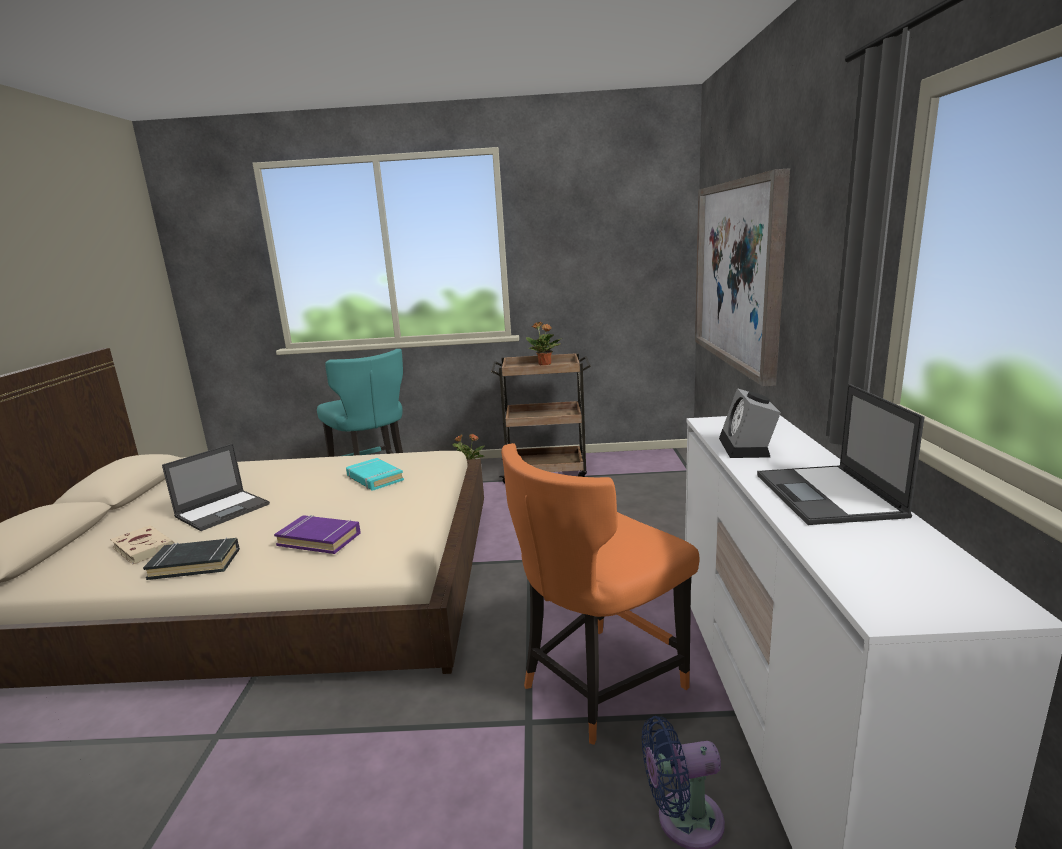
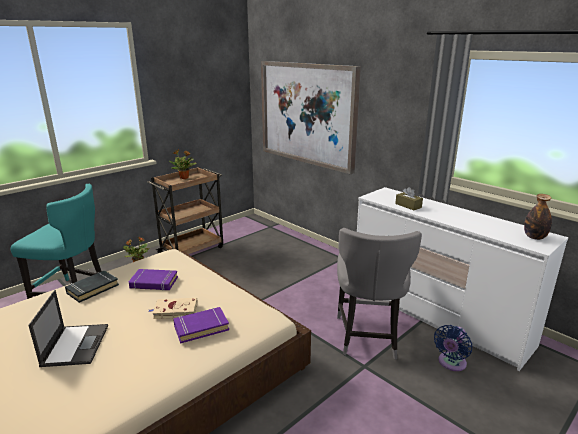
camera: 45 degrees left, 5 degrees up
beige book [110,525,175,565] -> beige book moved to [148,298,198,319]
black book [143,537,240,580] -> black book moved to [65,270,119,303]
turquoise book [346,458,404,491] -> purple book [129,269,178,291]
orange chair [501,443,700,745] -> grey chair [337,228,422,359]
alarm clock [719,388,781,458] -> brown tissue box [395,187,423,210]
laptop [757,384,925,525] -> none
none -> bottle [524,194,552,240]

